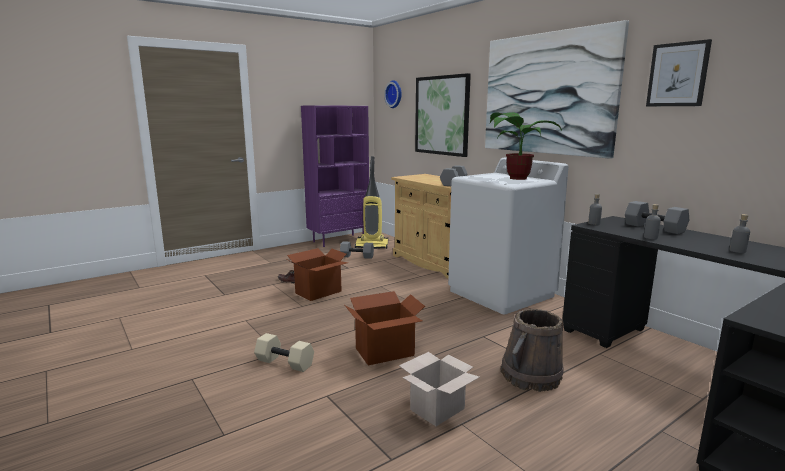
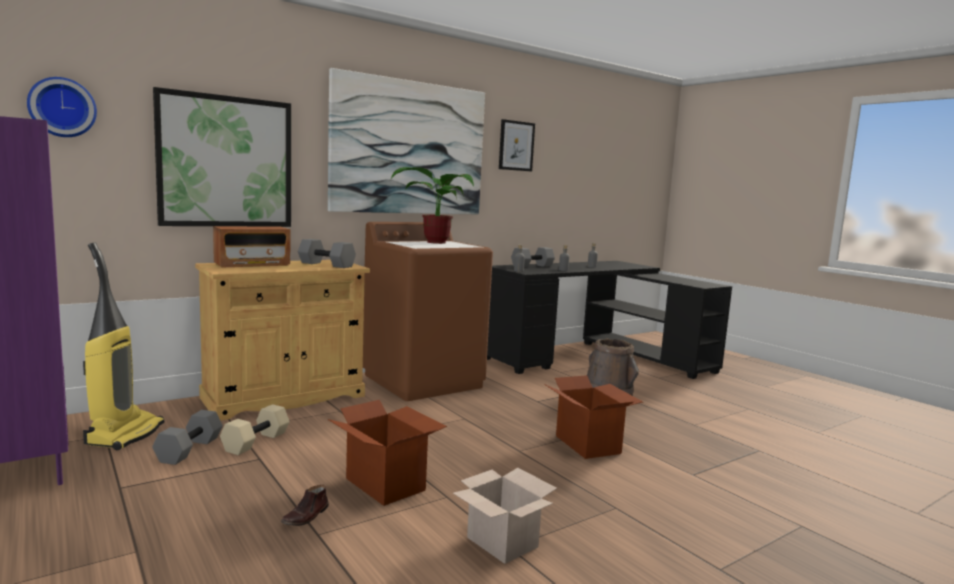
camera: 90 degrees left, 5 degrees down
beige dumbbell [254,333,314,372] -> beige dumbbell moved to [220,404,290,455]
cardboard box [399,352,479,426] -> cardboard box moved to [453,468,557,564]
white washing machine [448,157,568,315] -> brown washing machine [363,222,493,401]
none -> radio [213,226,290,267]

